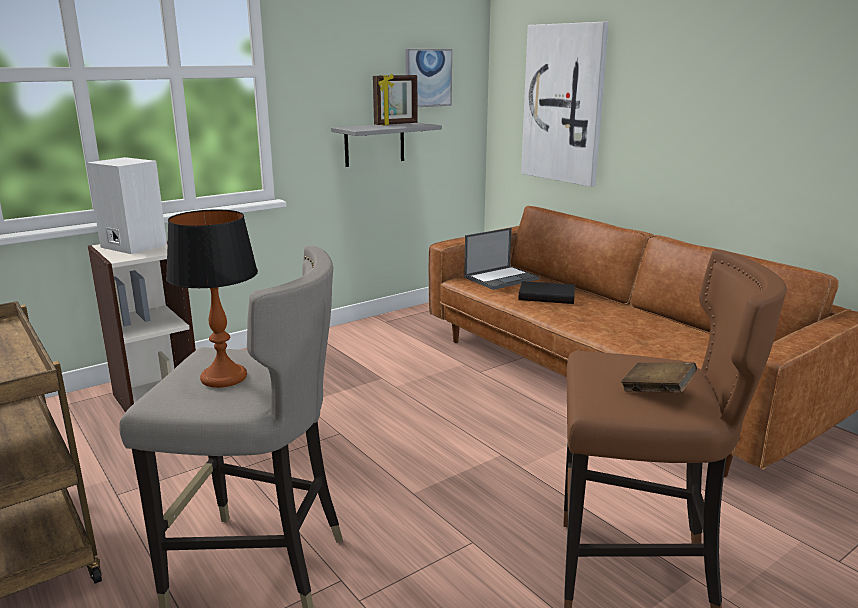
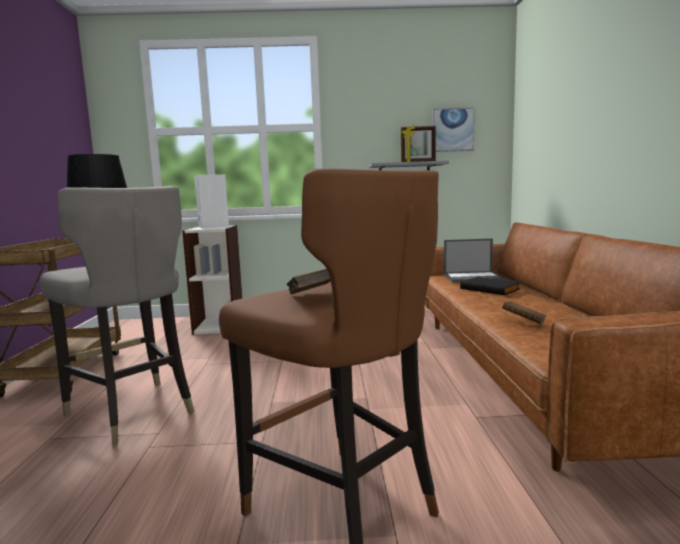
camera: 35 degrees right, 10 degrees down
picture [521,22,609,187] -> none
none -> brown book [502,301,546,324]

